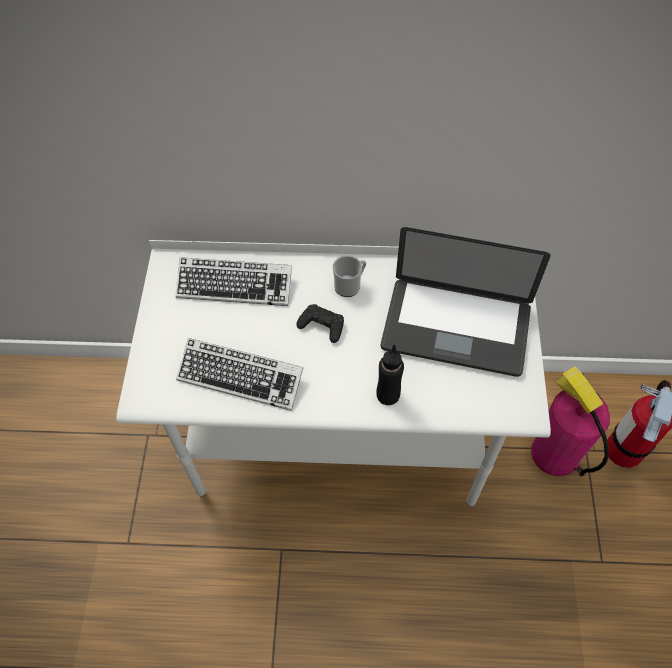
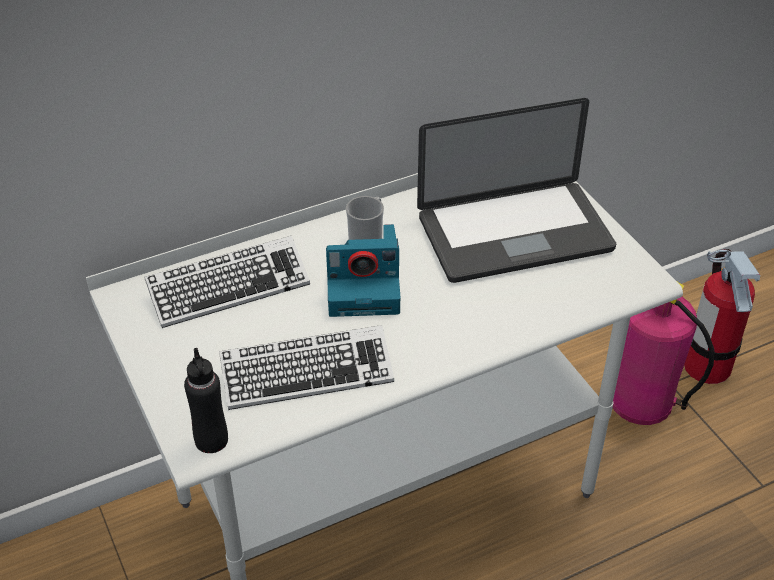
camera: 30 degrees left, 15 degrees down
black game controller [296,304,344,343] -> camera [326,224,401,317]
black bottle [376,345,404,405] -> black bottle moved to [184,348,228,453]

